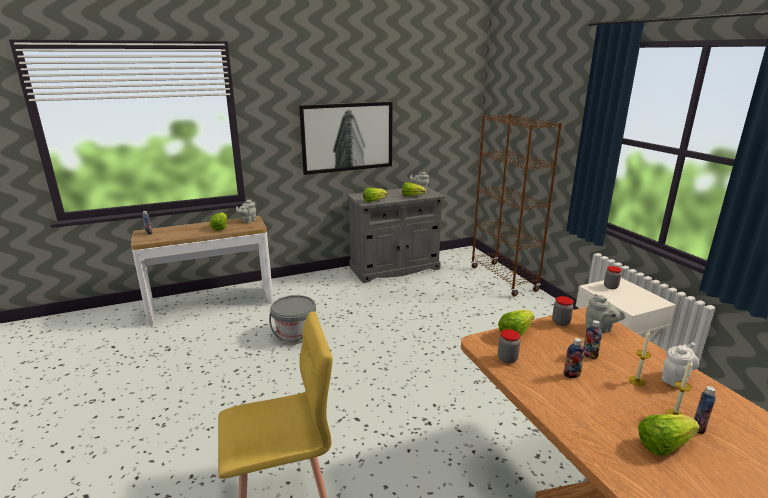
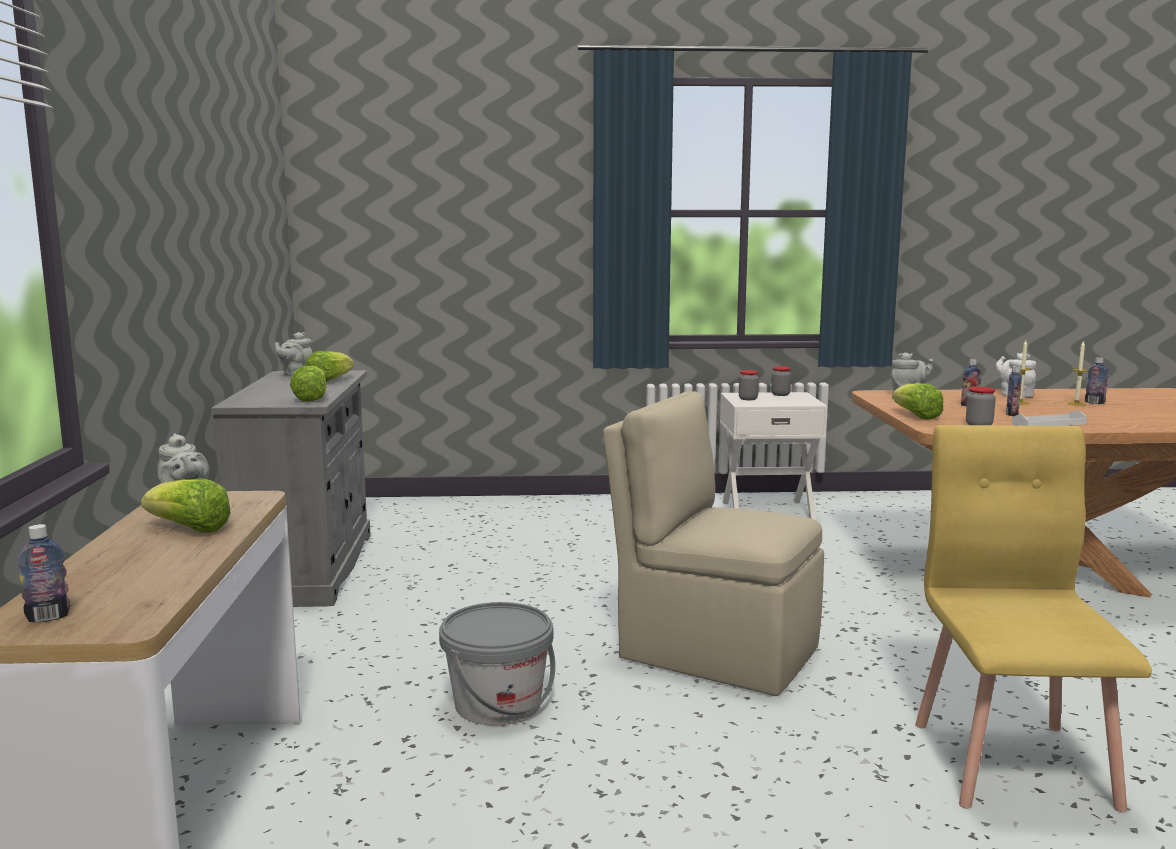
camera: 70 degrees left, 10 degrees down
picture [299,102,392,175] -> none
brown bookcase [471,114,562,296] -> none
jar [552,296,573,326] -> jar moved to [771,366,791,396]
lettuce [638,414,700,456] -> none
none -> beige chair [603,391,824,696]
none -> white tray [1012,410,1087,426]

